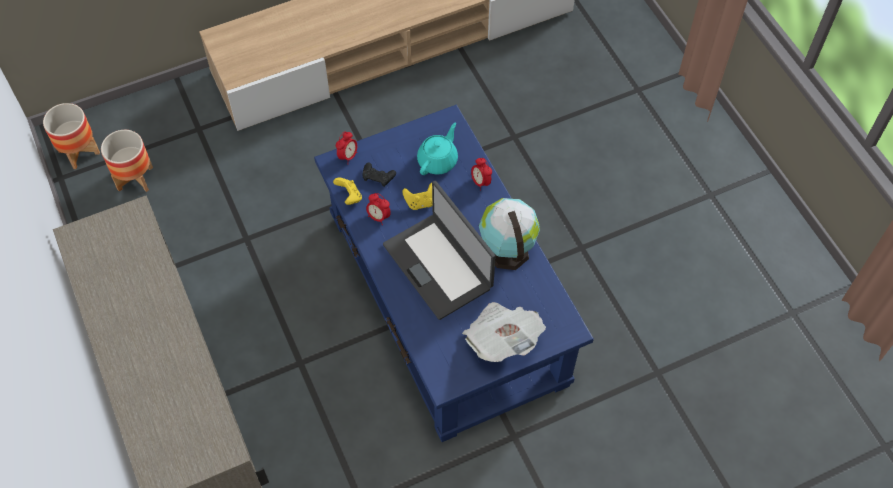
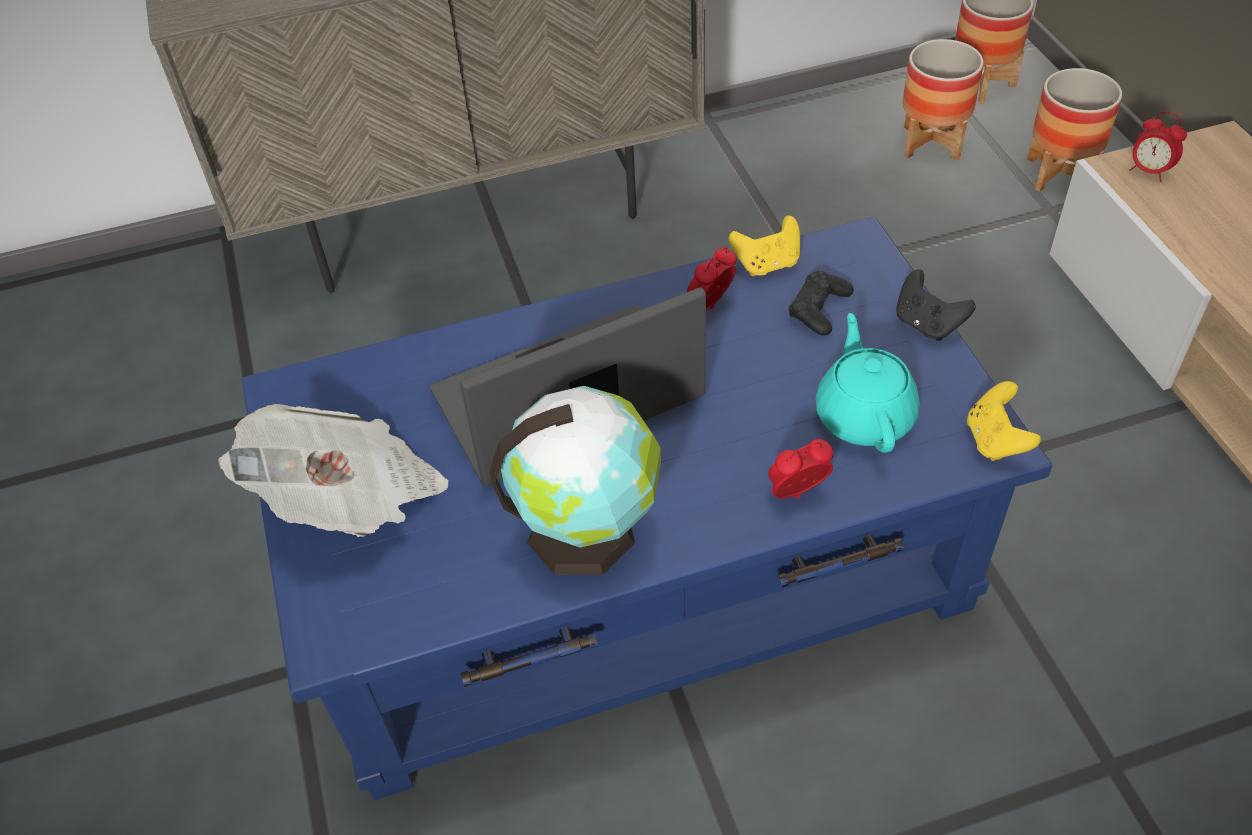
camera: 100 degrees right, 10 degrees down
alarm clock [336,132,357,161] -> alarm clock moved to [1129,111,1187,182]
yellow game controller [403,183,432,210] -> yellow game controller moved to [967,381,1041,461]
turquoise teapot [417,123,458,175] -> turquoise teapot turned 135 degrees counterclockwise [815,313,920,453]
none -> black game controller [896,269,976,341]
none -> planter [1027,68,1122,192]

